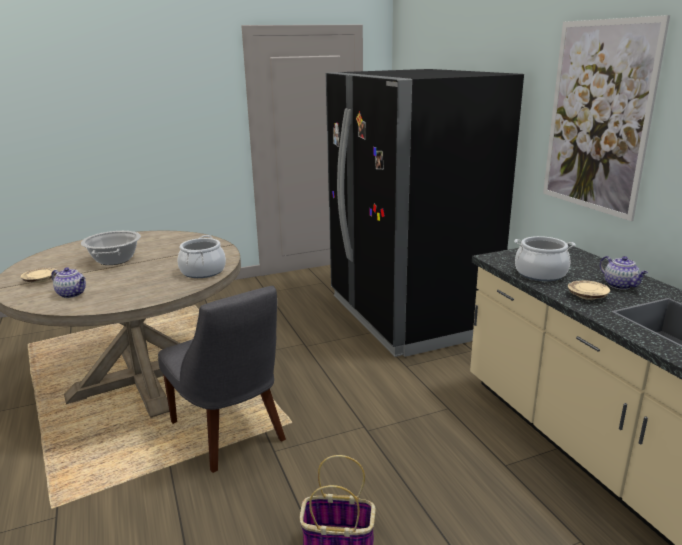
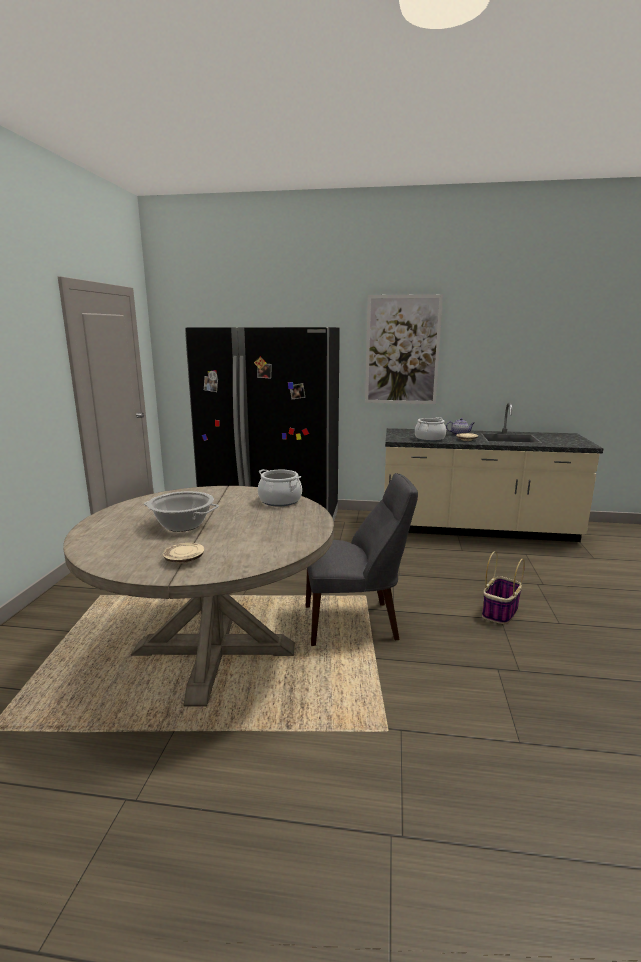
camera: 60 degrees left, 5 degrees down
teapot [51,267,86,298] -> none

